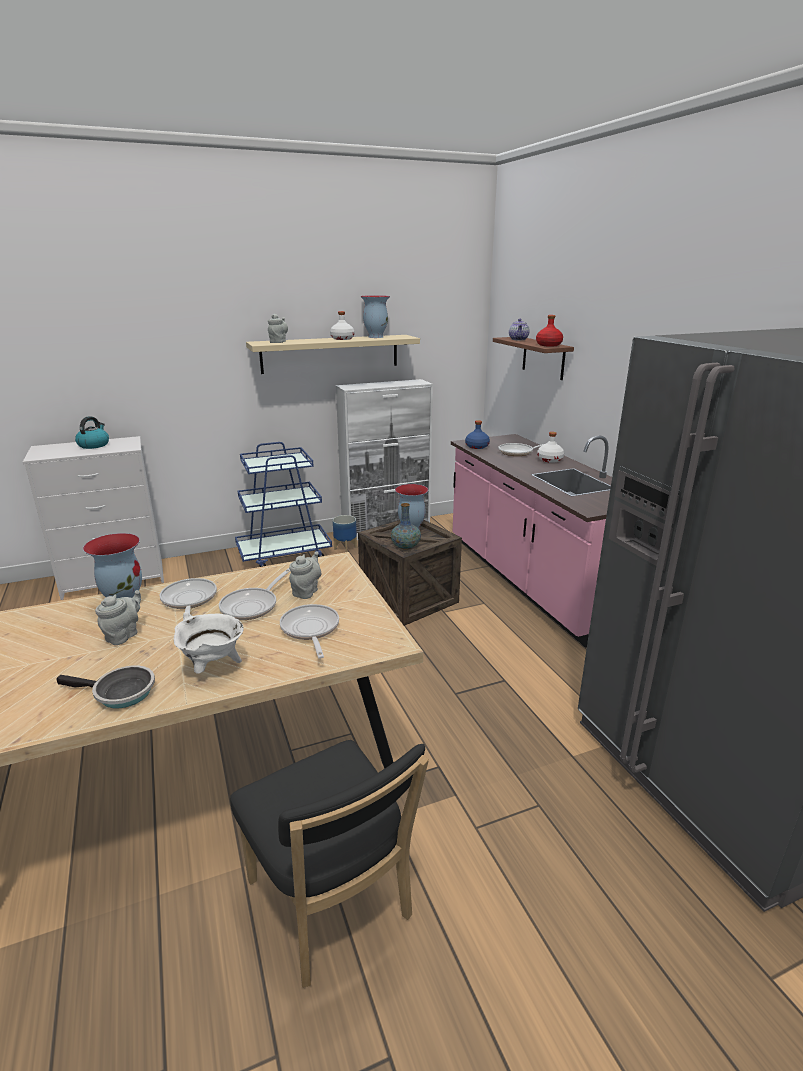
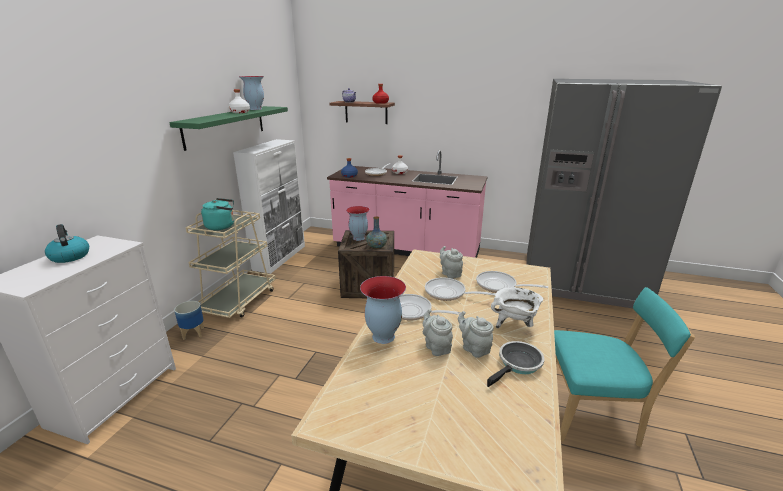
camera: 50 degrees left, 0 degrees up
frying pan [219,568,290,620] -> frying pan turned 135 degrees clockwise [425,278,496,301]
black chair [230,740,429,988] -> turquoise chair [554,287,695,447]
blue cart [235,442,332,567] -> beige cart [186,210,276,318]
beige shelf [246,335,420,374] -> green shelf [169,106,288,151]
grey teapot [268,314,288,343] -> grey teapot moved to [458,311,494,358]
planter [333,515,357,552] -> planter moved to [174,301,204,340]
none -> turquoise kettle [201,198,234,230]

